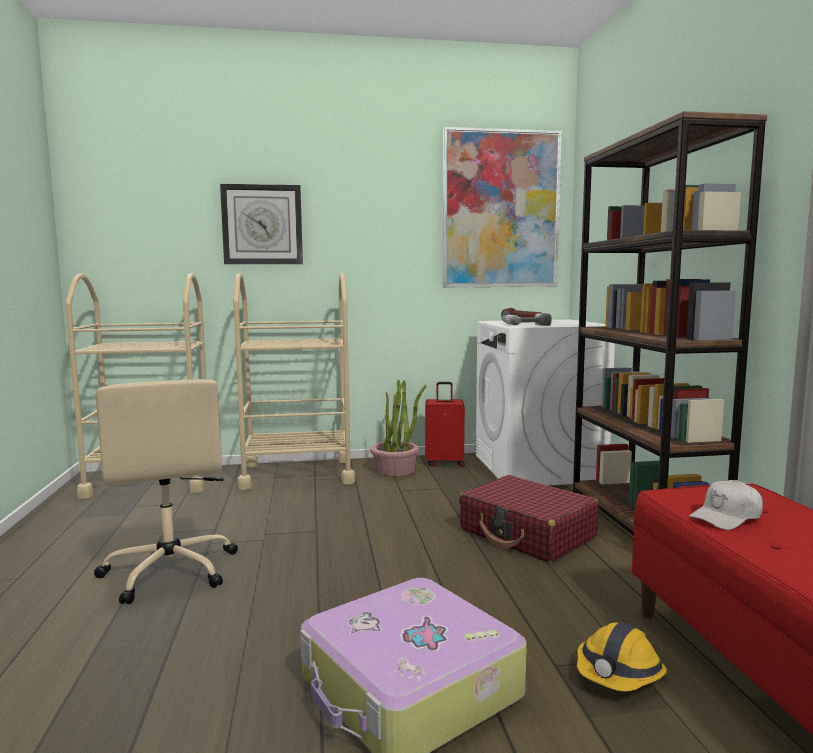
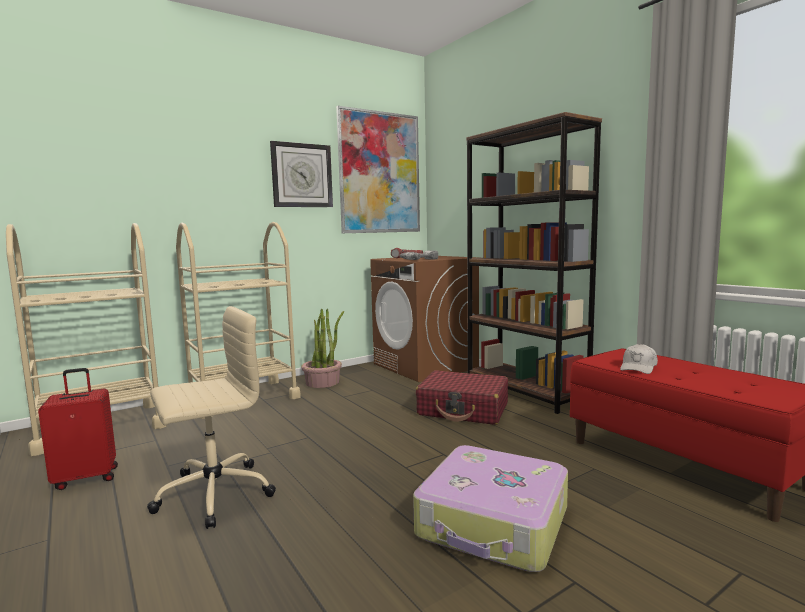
camera: 25 degrees left, 0 degrees up
beige office chair [94,379,238,604] -> beige office chair turned 75 degrees counterclockwise [147,306,276,529]
wall clock [220,184,303,264] -> wall clock moved to [270,141,333,207]
red suitcase [425,382,465,467] -> red suitcase moved to [38,368,118,490]
white washing machine [476,320,615,486] -> brown washing machine [370,256,479,382]
hard hat [577,622,667,691] -> none

